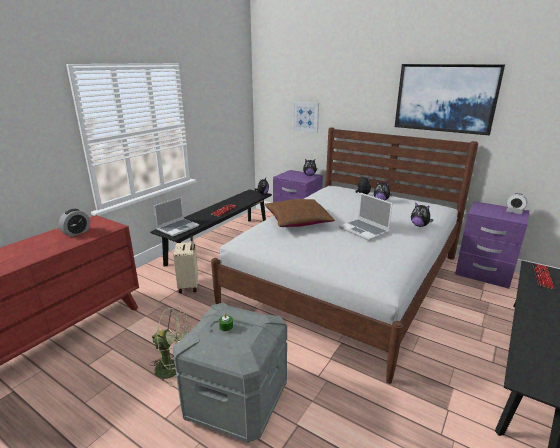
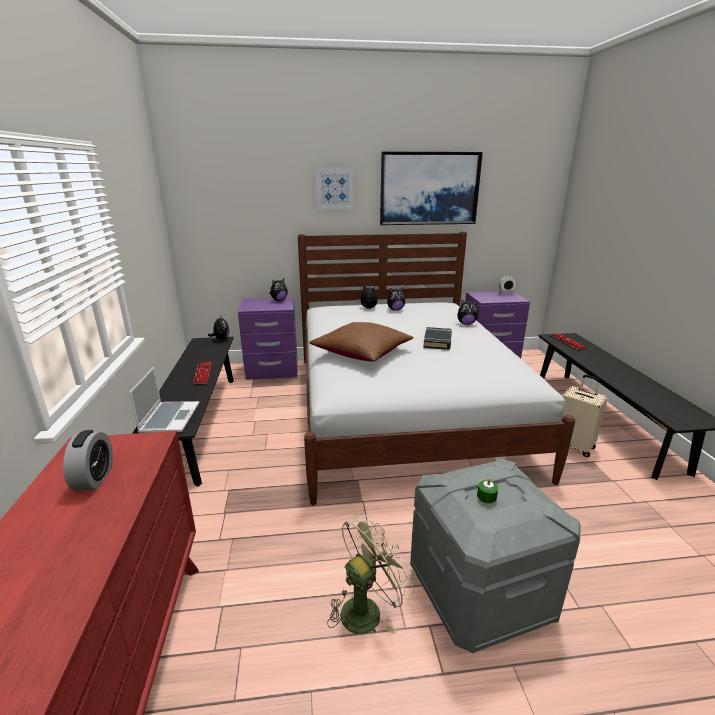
camera: 40 degrees left, 0 degrees up
beige suitcase [173,234,198,293] -> beige suitcase moved to [561,375,608,457]
picture [293,102,319,133] -> picture moved to [315,168,354,209]
laptop [339,193,393,241] -> black book [423,327,452,350]

